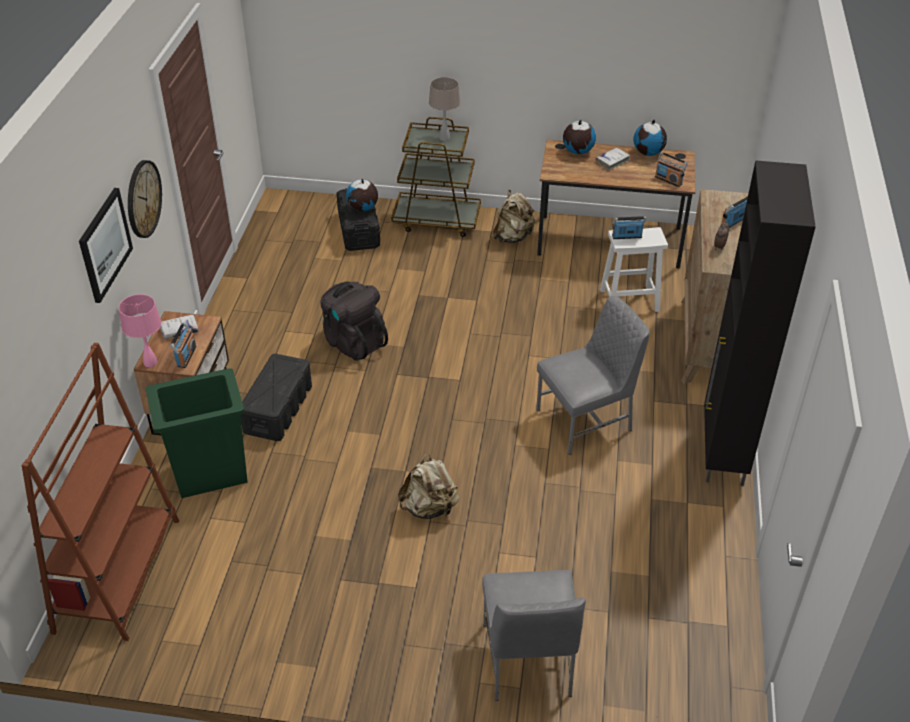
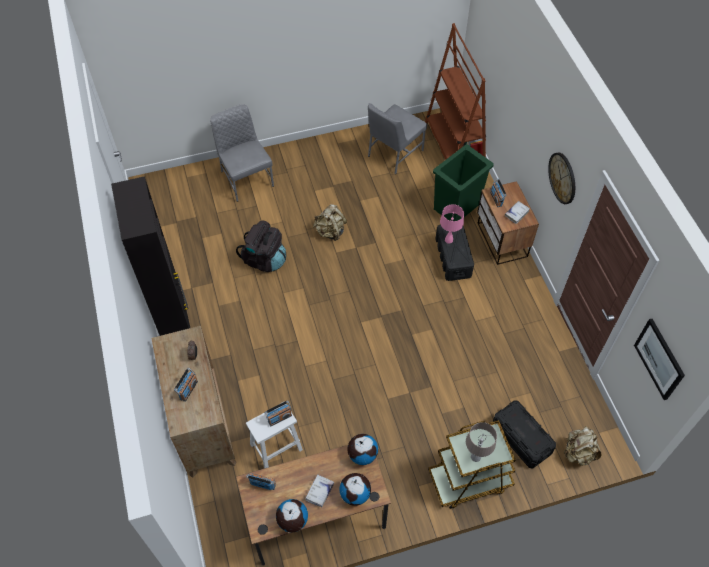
camera: 155 degrees right, 15 degrees up
picture [79,188,133,303] -> picture moved to [634,319,685,400]
pink table lamp [119,294,161,367] -> pink table lamp moved to [440,204,464,244]
black backpack [320,282,388,361] -> black backpack moved to [236,220,286,272]
globe [346,179,378,212] -> globe moved to [348,434,378,465]
beige backpack [493,190,535,243] -> beige backpack moved to [563,426,601,466]
grey chair [536,296,650,455] -> grey chair moved to [368,103,427,174]

